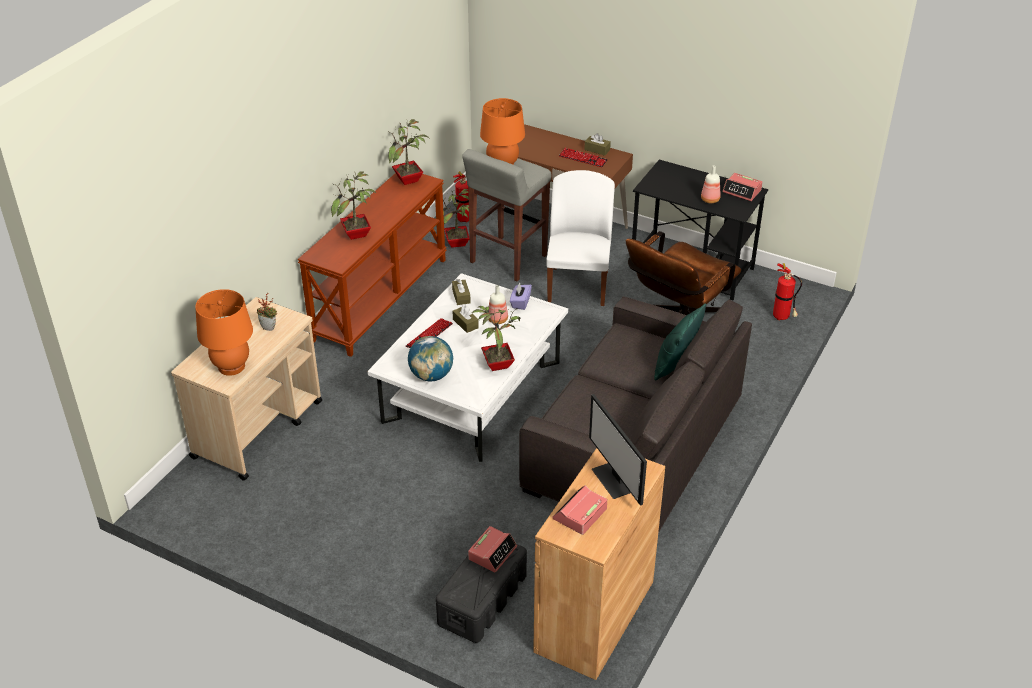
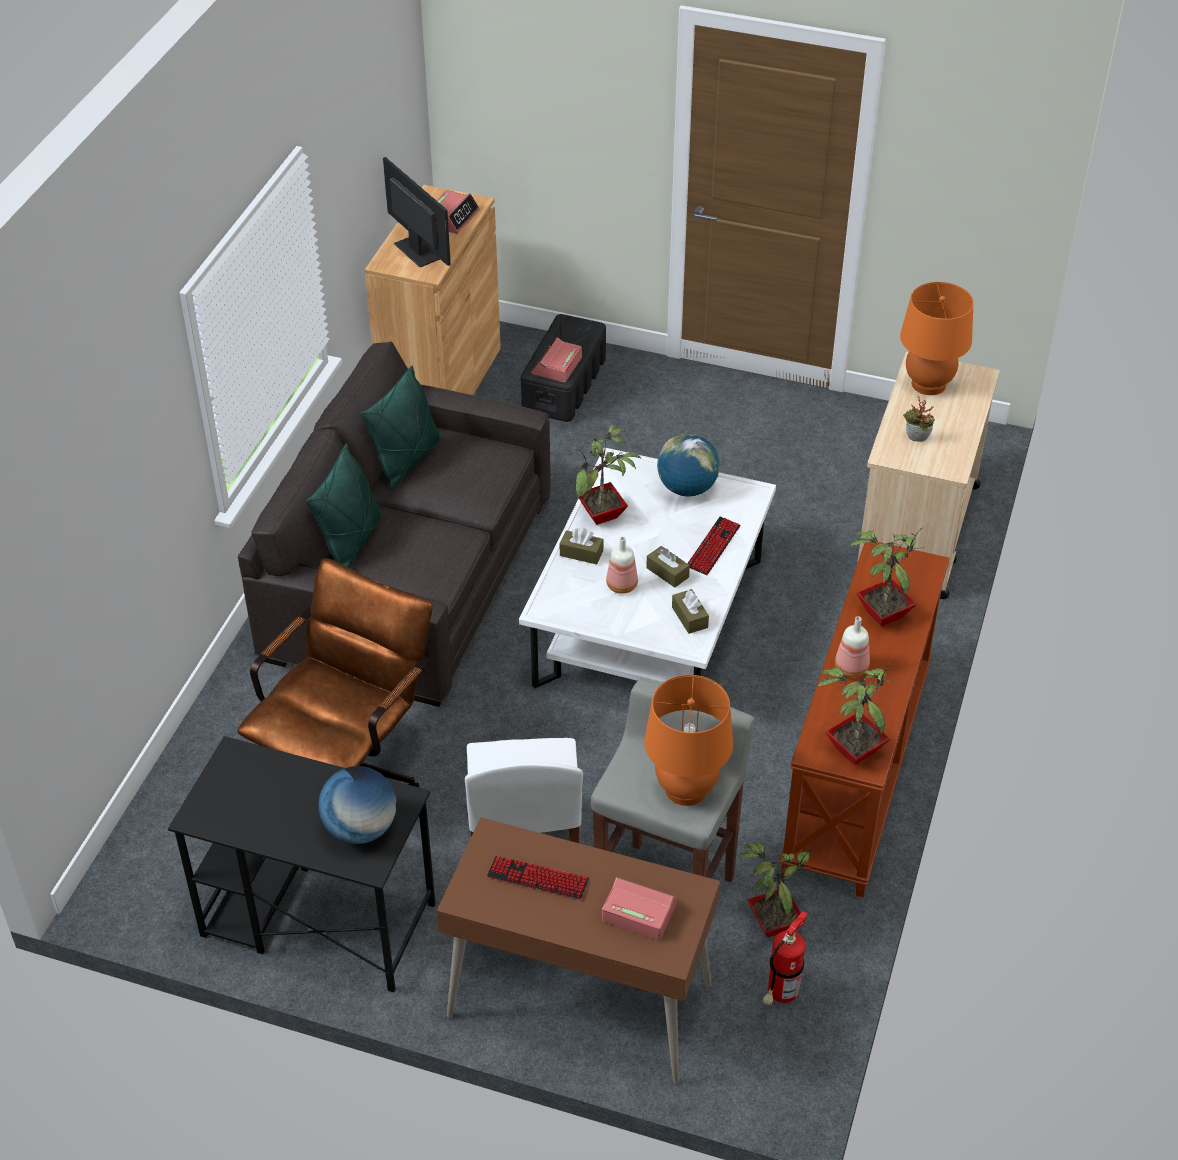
camera: 170 degrees right, 5 degrees up
purple tissue box [510,283,532,310] -> none
brown tissue box [584,133,611,156] -> brown tissue box moved to [560,528,603,564]
bottle [701,165,721,203] -> bottle moved to [835,616,870,677]
alarm clock [723,173,763,201] -> alarm clock moved to [602,877,678,940]
fire extinguisher [773,263,802,320] -> none
none -> globe [318,766,396,844]
none -> green pillow [360,365,441,490]

